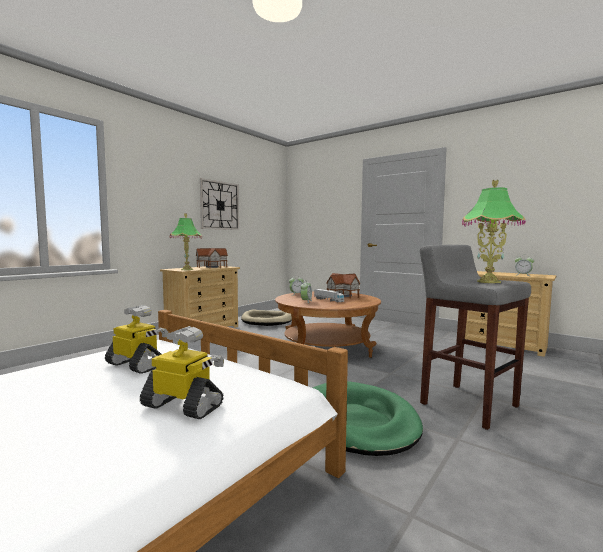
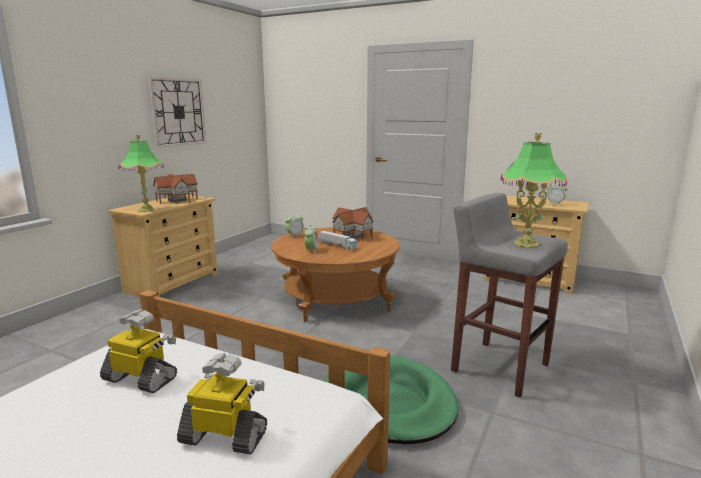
camera: 10 degrees left, 10 degrees up
beige dog bed [241,309,292,326] -> none

